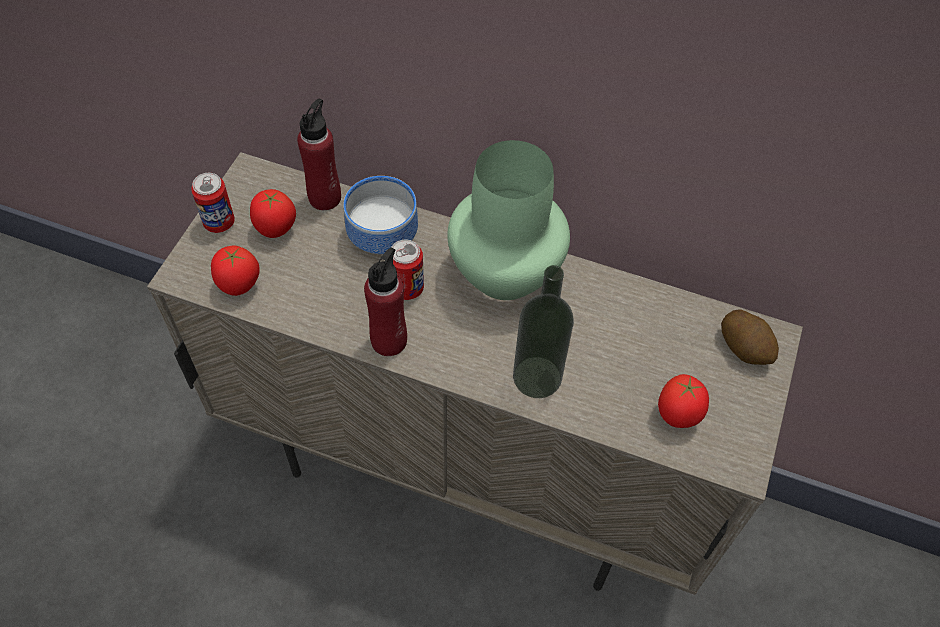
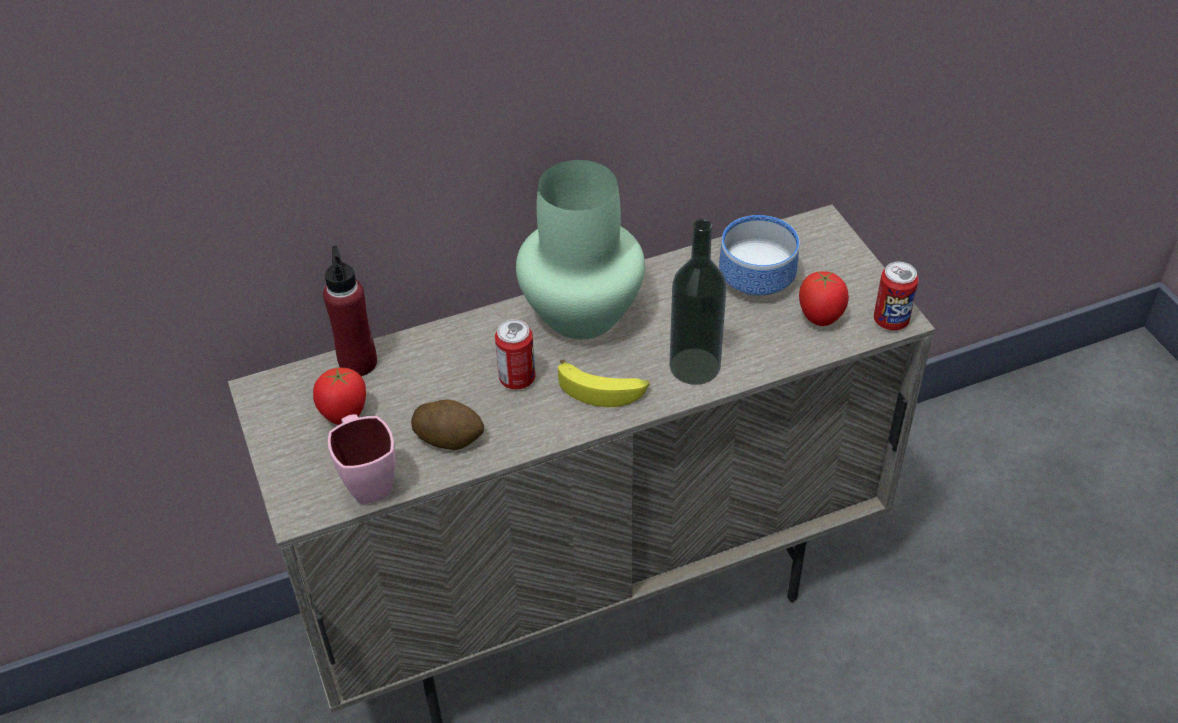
camera: 40 degrees left, 10 degrees down
can [191,173,235,233] -> can moved to [874,262,918,330]
tomato [211,246,260,296] -> pink mug [328,414,395,504]
bowl [343,176,418,254] -> bowl moved to [719,215,799,296]
red bottle [364,248,407,356] -> none
potato [721,309,779,365] -> potato moved to [411,399,484,450]
none -> banana [558,360,650,407]

